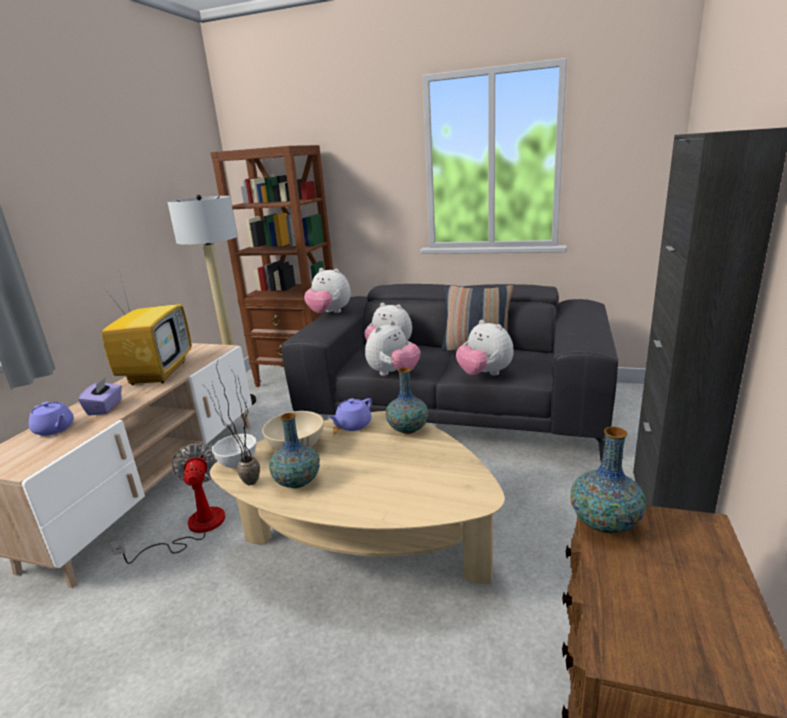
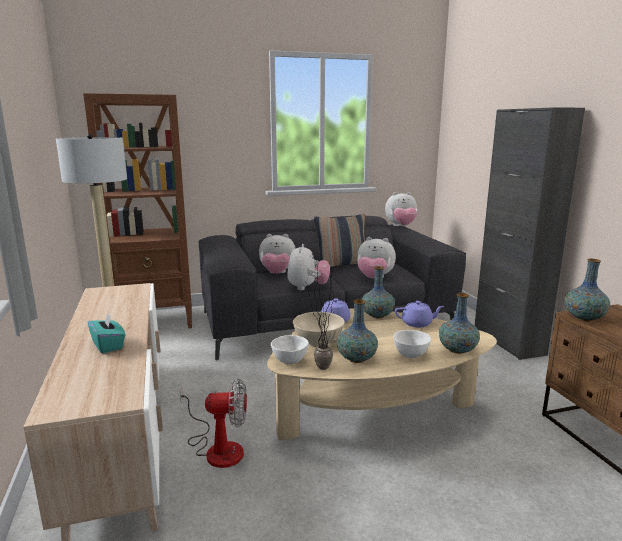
camera: 35 degrees left, 5 degrees down
purple teapot [29,401,74,436] -> purple teapot moved to [395,301,444,327]
purple tissue box [78,377,122,415] -> turquoise tissue box [88,312,126,353]
television [101,272,192,385] -> none
fan [110,444,225,564] -> fan turned 135 degrees clockwise [180,379,247,468]
plush toy [304,268,351,313] -> plush toy moved to [385,192,418,226]
none -> white bowl [393,330,431,358]
none -> vase [439,293,480,354]

